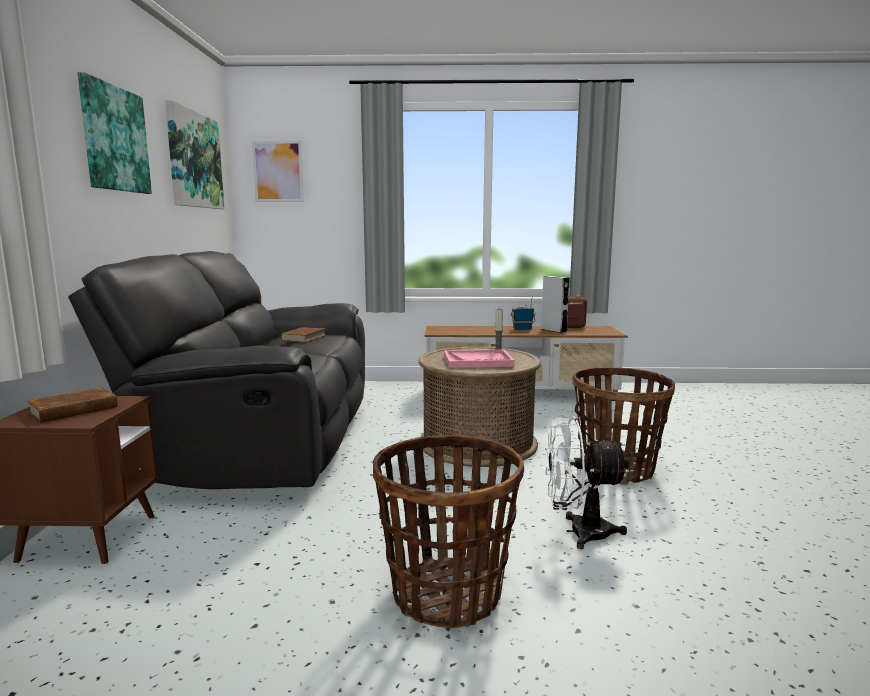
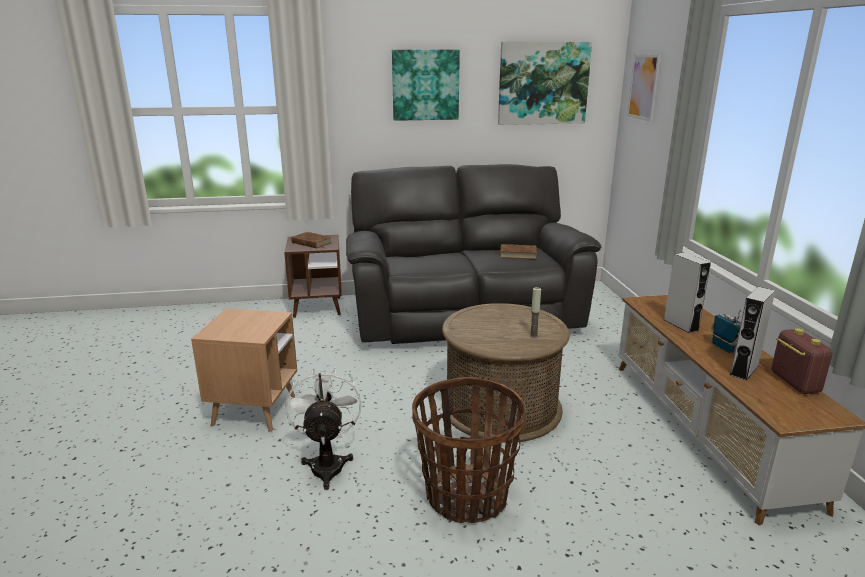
camera: 80 degrees right, 10 degrees up
basket [373,435,524,628] -> brown side table [191,308,297,432]
pink tray [444,349,515,368] -> none
none -> grey speaker [664,252,711,333]

